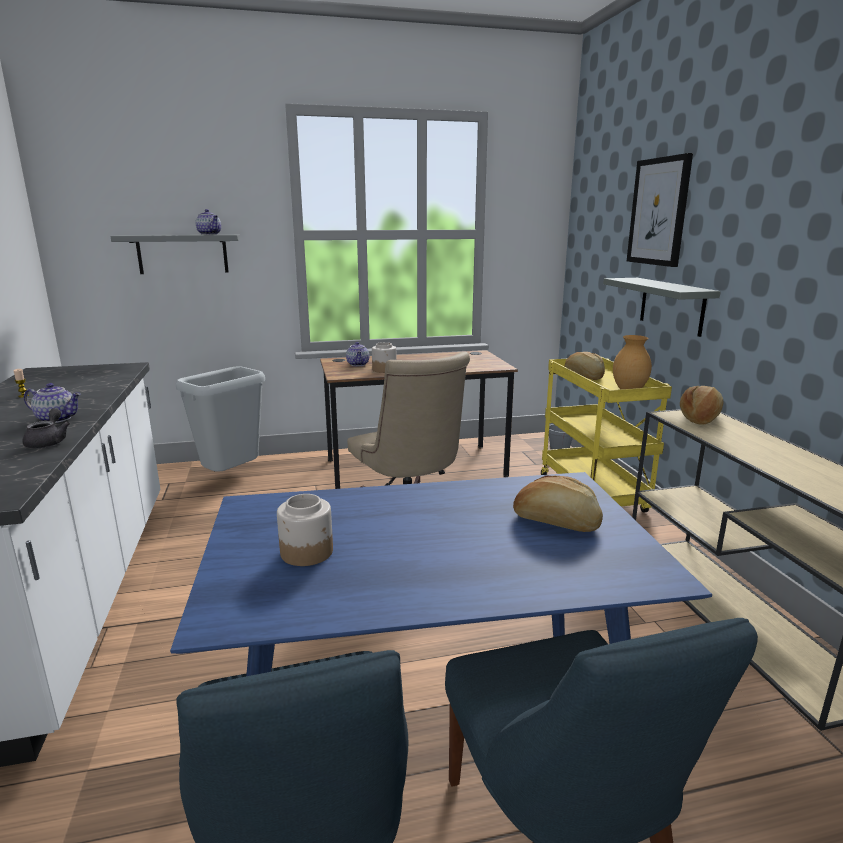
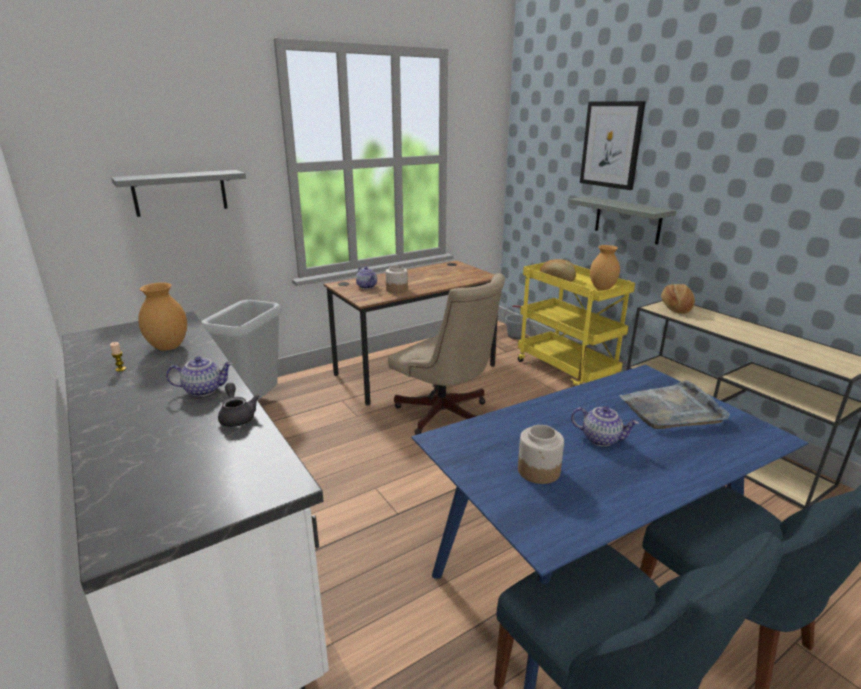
camera: 20 degrees left, 5 degrees up
teapot [195,209,221,235] -> teapot moved to [571,406,639,446]
bread [513,476,603,532] -> grey tray [619,380,730,429]
none -> brown vase [138,282,187,351]

